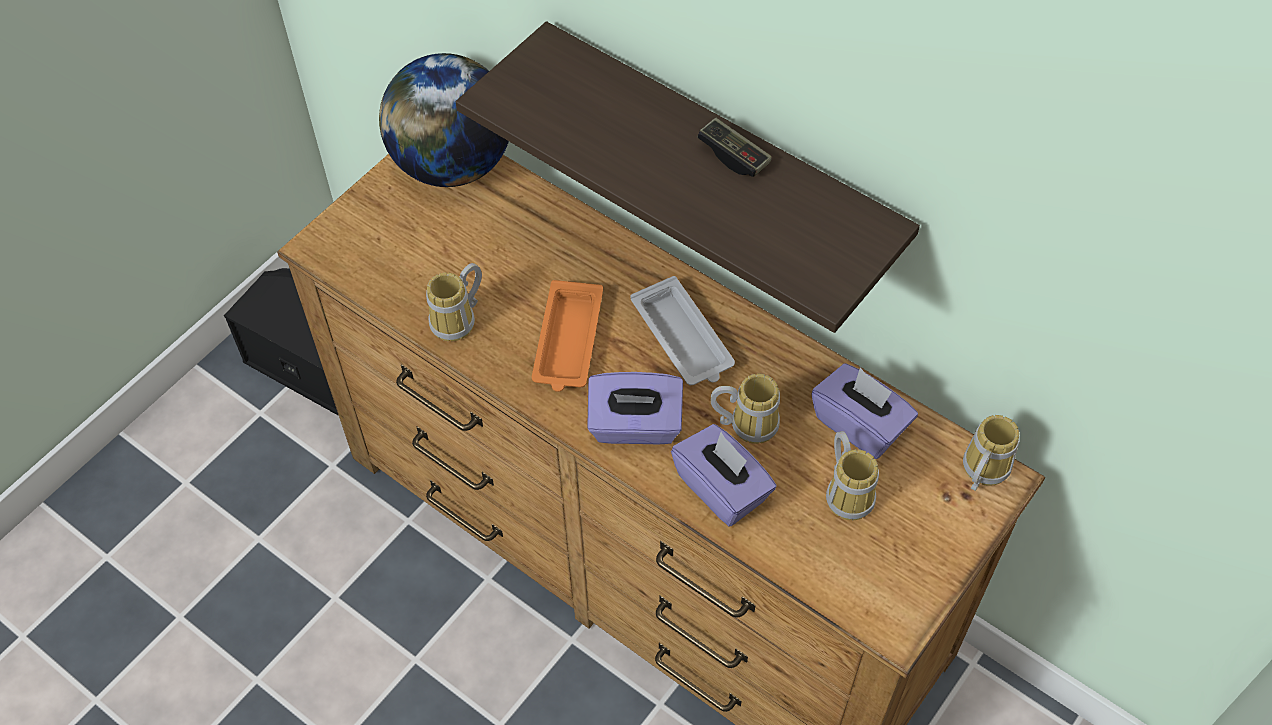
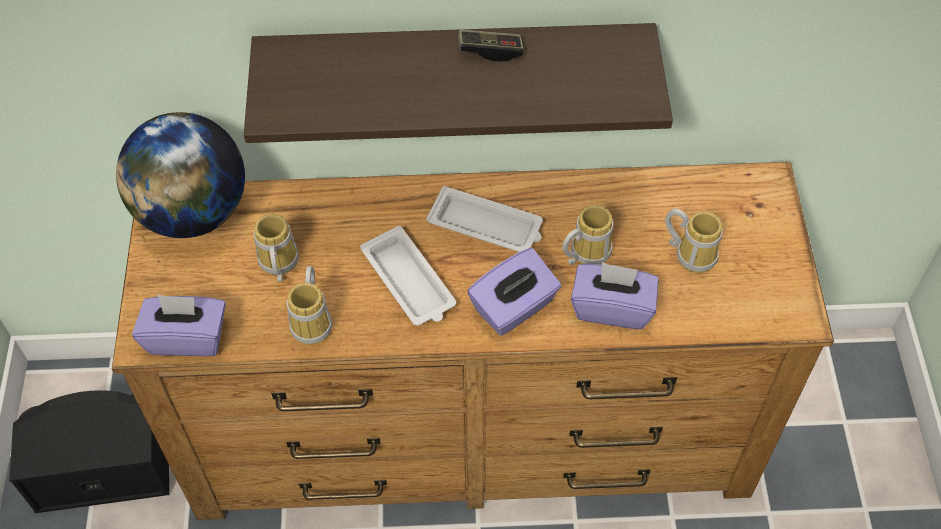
camera: 40 degrees left, 0 degrees up
orange tray [532,280,603,392] -> white tray [360,226,456,326]
purple tissue box [812,363,918,459] -> purple tissue box moved to [132,295,226,356]
mug [963,415,1020,491] -> mug moved to [254,214,299,282]

